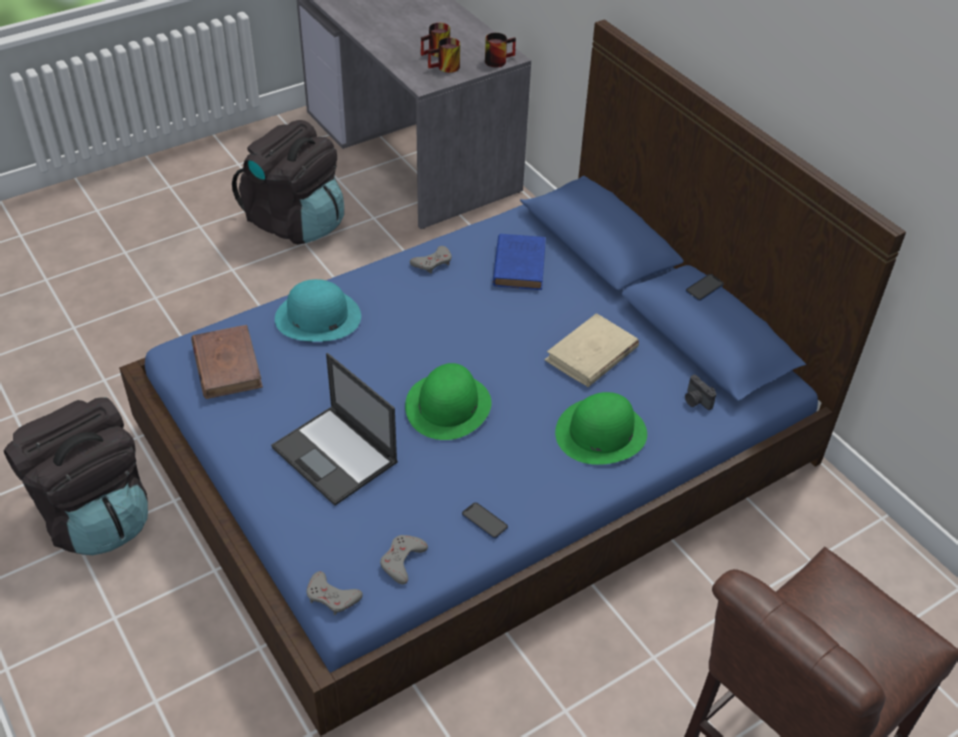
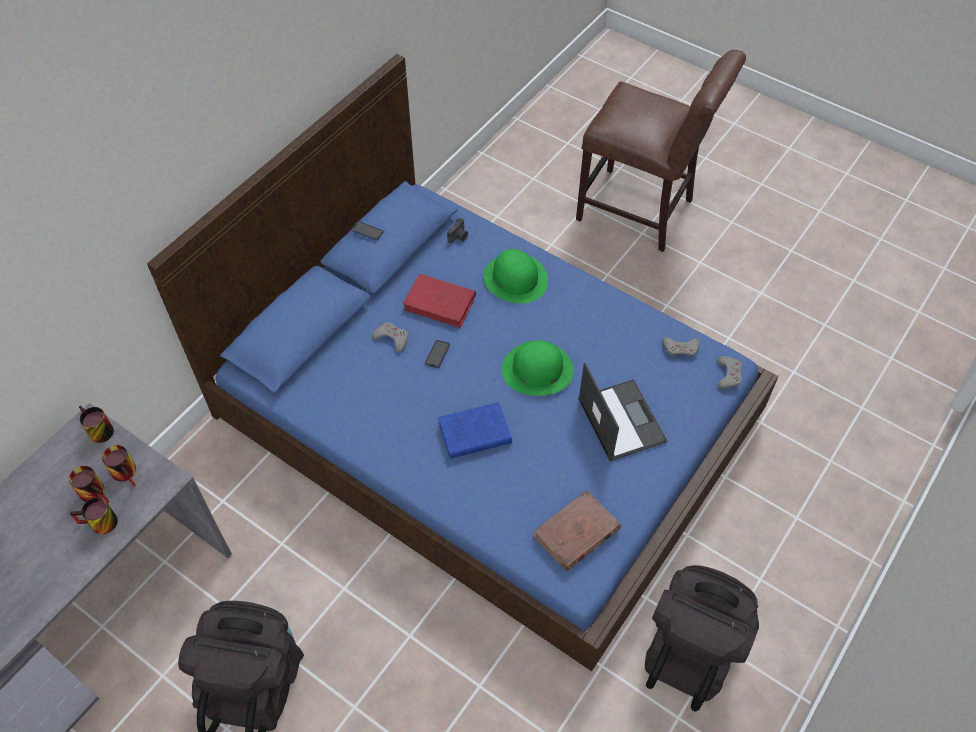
camera: 110 degrees left, 10 degrees up
laptop [271,353,398,506] -> laptop turned 45 degrees counterclockwise [578,362,668,461]
turquoise hat [275,279,361,342] -> none
grey game controller [410,246,452,273] -> grey game controller moved to [372,323,408,352]
phone [462,502,508,539] -> phone moved to [425,340,450,368]
blue book [493,234,546,290] -> blue book moved to [438,402,512,459]
beige book [545,313,639,387] -> red book [403,274,476,328]
none -> mug [70,497,118,534]

